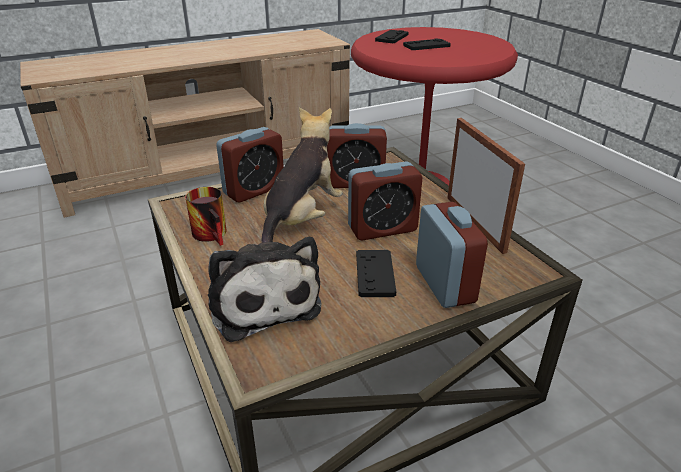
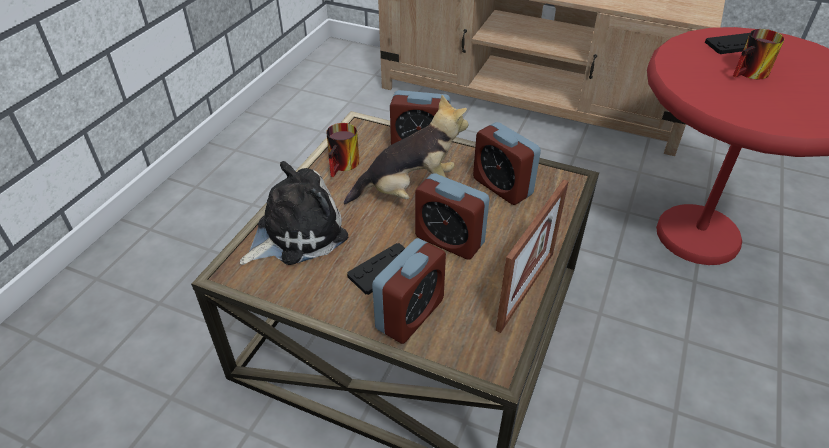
camera: 50 degrees right, 10 degrees up
plush toy [208,237,322,342] -> plush toy turned 150 degrees counterclockwise [240,161,348,265]
black game controller [403,38,451,50] -> mug [733,29,784,79]

